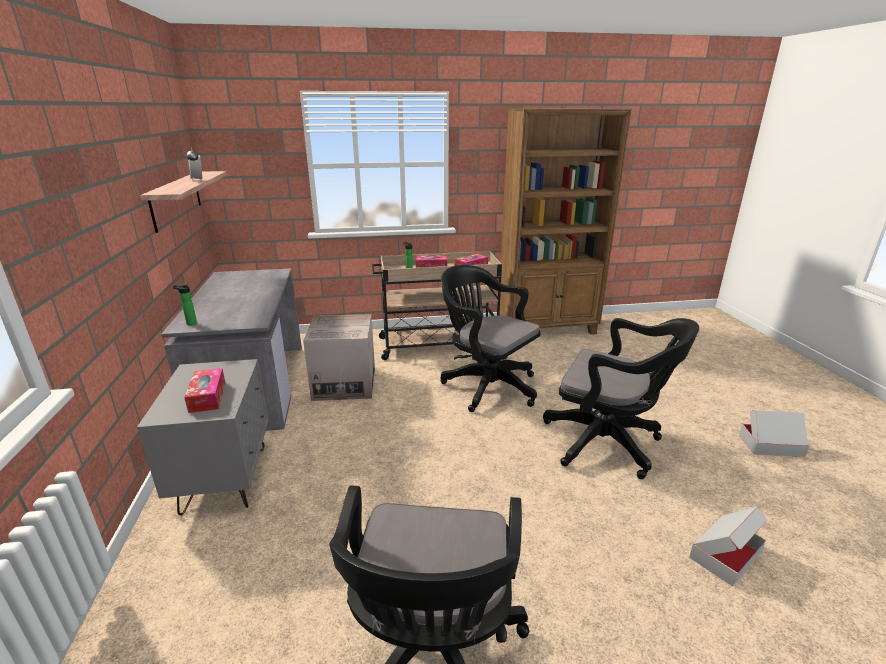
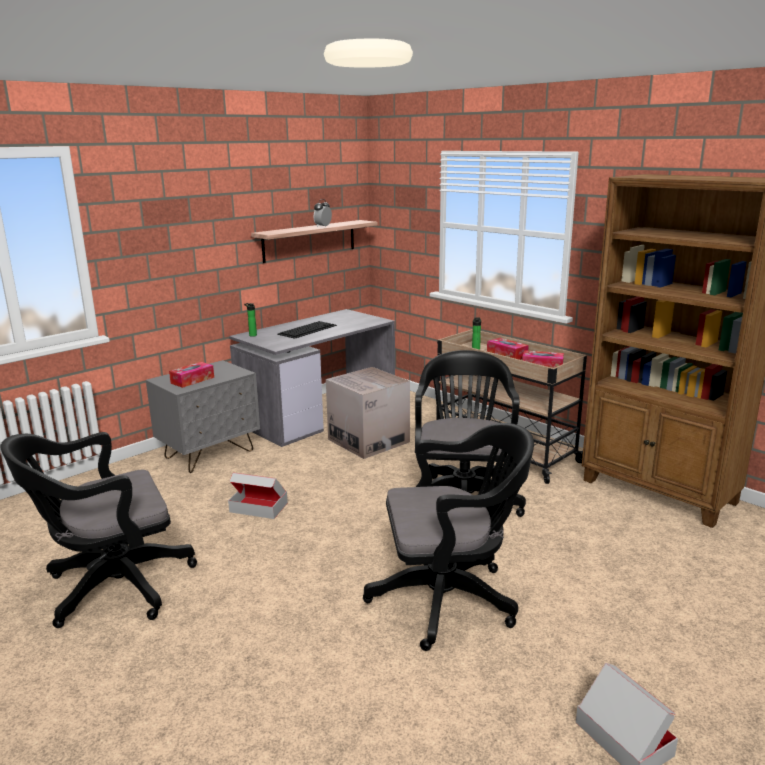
camera: 55 degrees right, 5 degrees down
black office chair [543,318,699,479] -> black office chair turned 90 degrees counterclockwise [363,423,534,651]
cardboard box [689,507,767,587] -> cardboard box moved to [228,472,288,519]
none -> keyboard [277,321,337,339]

